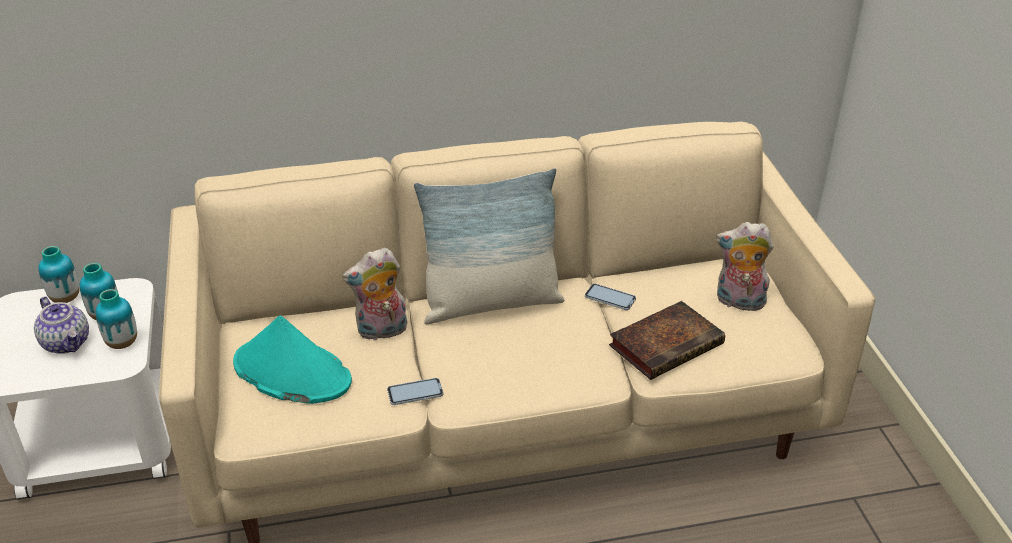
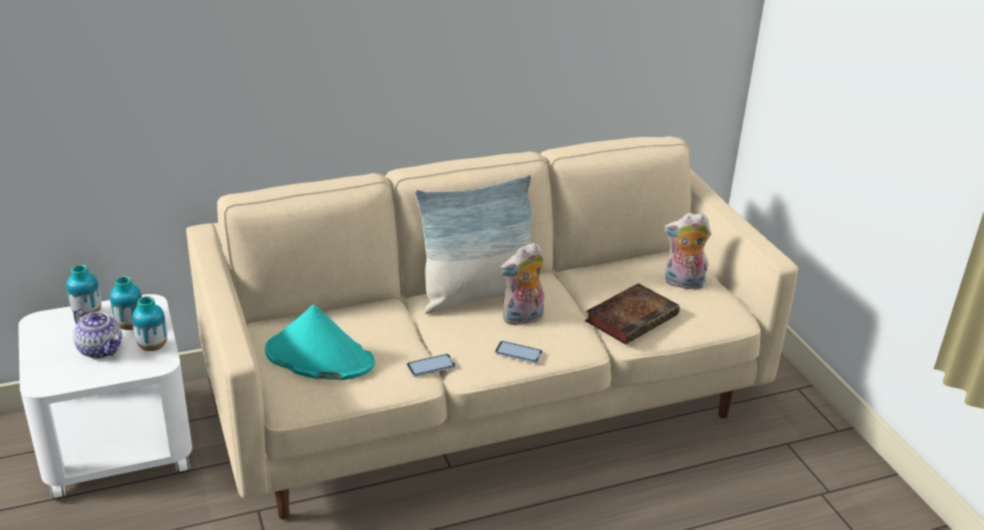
camera: 10 degrees left, 5 degrees down
plush toy [342,248,407,340] -> plush toy moved to [500,243,544,326]
phone [585,284,636,310] -> phone moved to [495,341,543,363]

